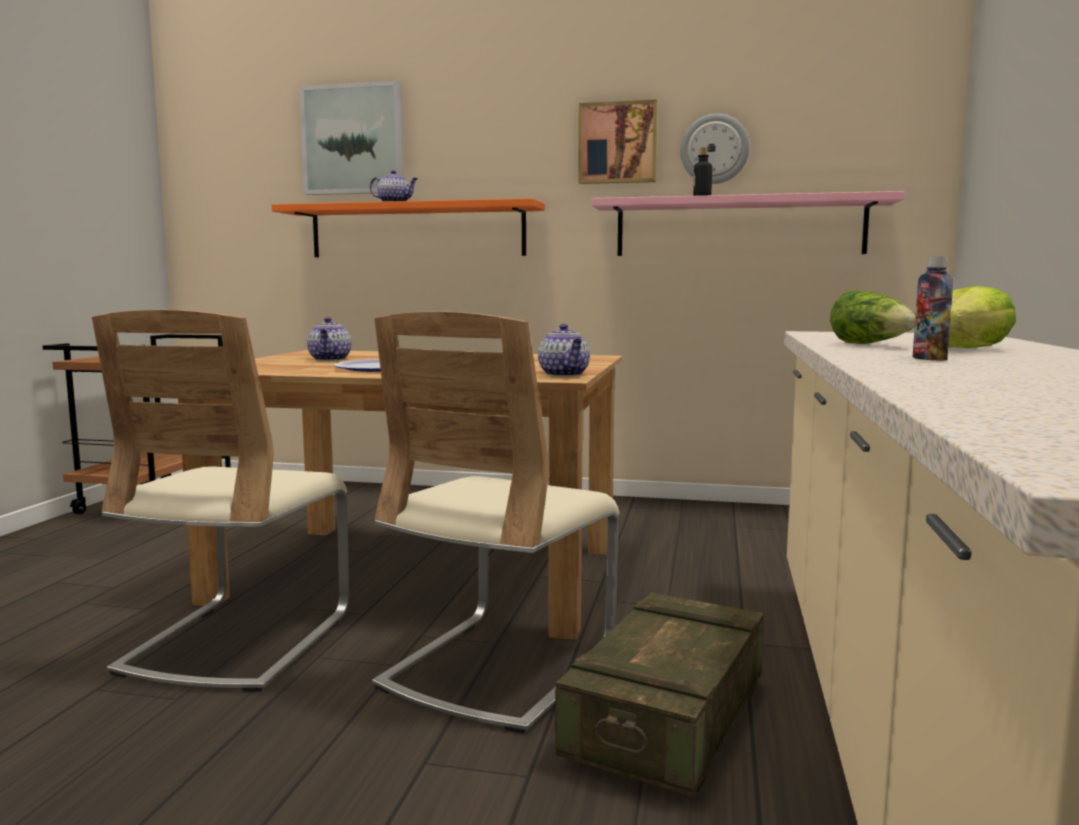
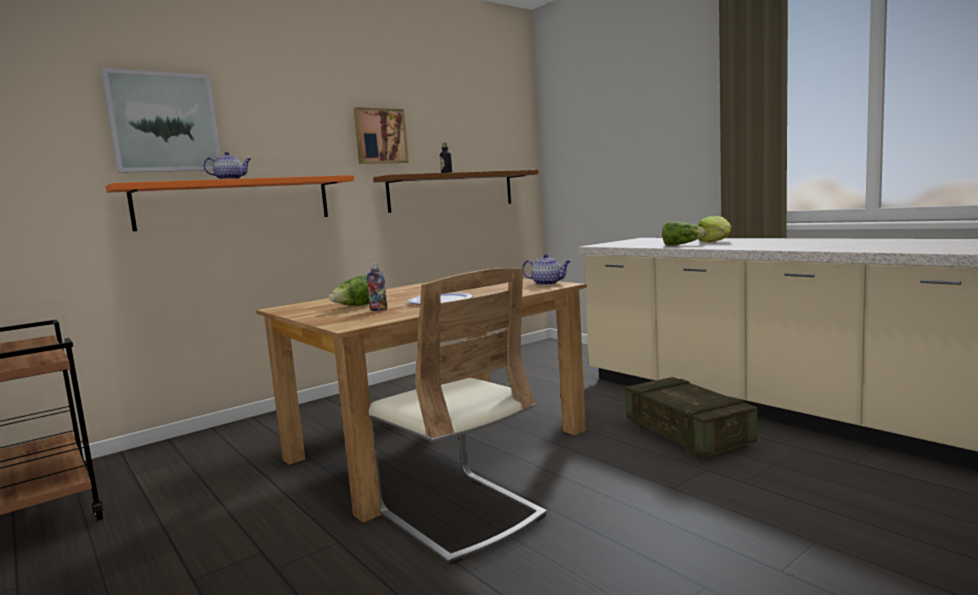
camera: 50 degrees left, 0 degrees up
teapot [307,317,352,361] -> lettuce [329,275,369,306]
beige chair [372,311,620,734] -> none
pink shelf [591,191,904,256] -> brown shelf [373,170,538,213]
wall clock [680,114,750,184] -> none
bottle [913,257,953,361] -> bottle moved to [367,263,387,311]

